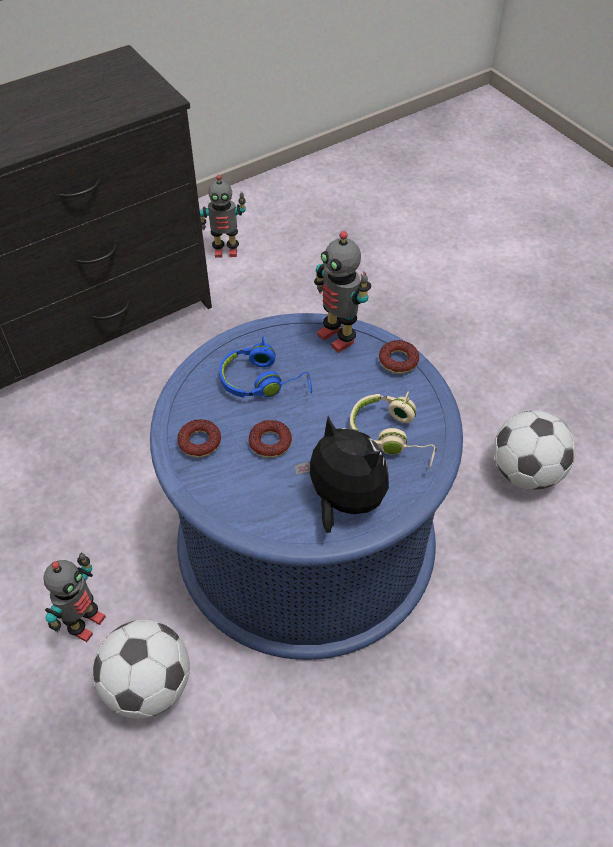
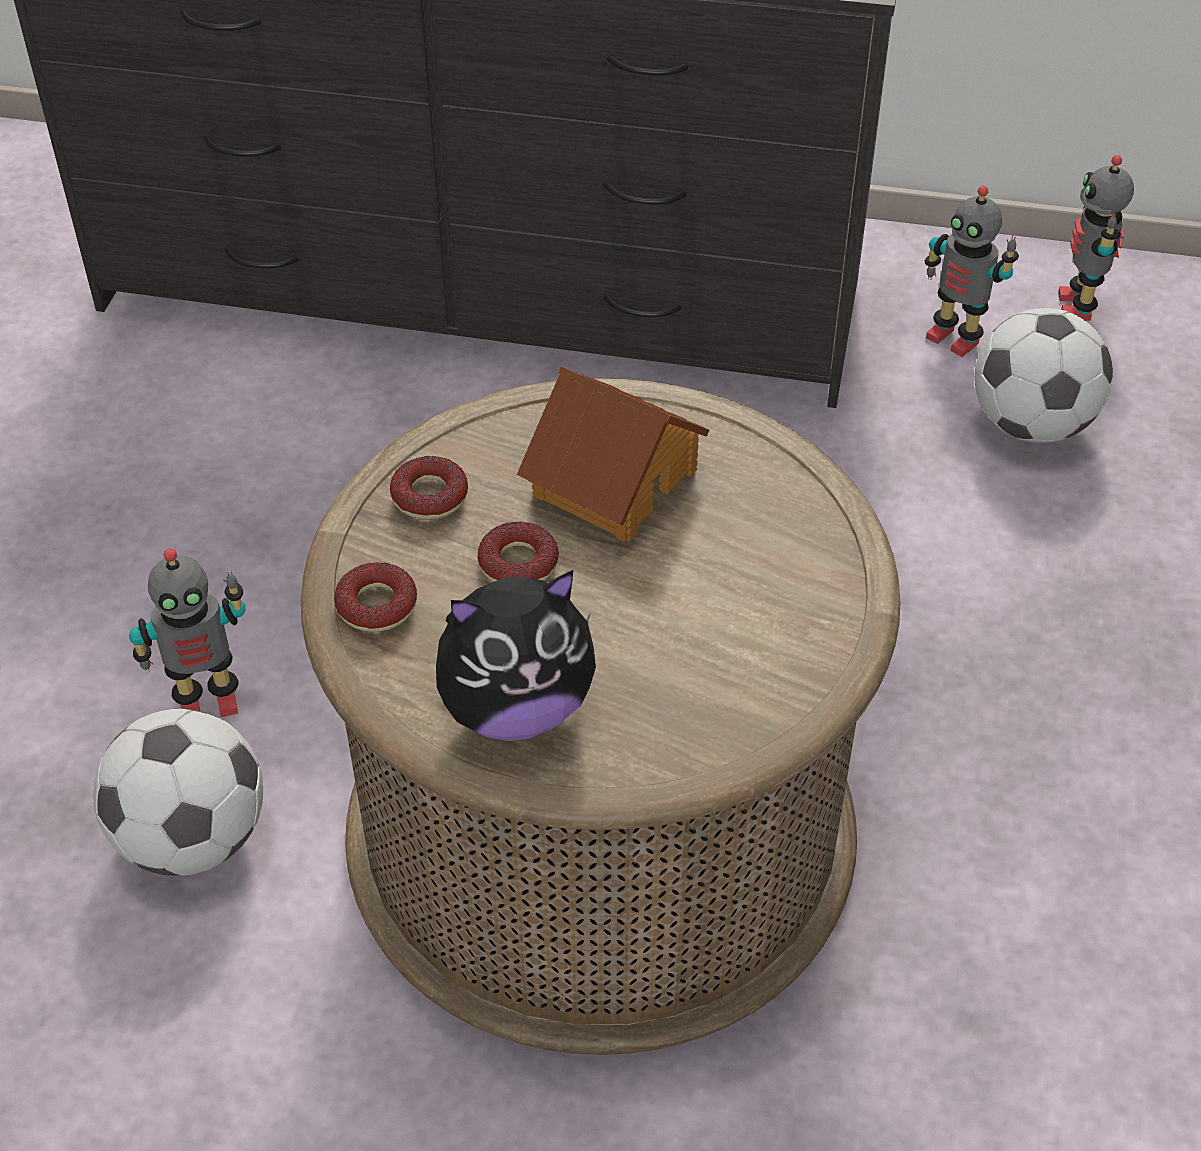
camera: 45 degrees right, 5 degrees down
blue coffee table [150,313,463,660] -> brown coffee table [301,378,901,1055]
blue headphones [219,336,312,398] -> toy house [517,367,709,542]
plush toy [295,416,389,533] -> plush toy turned 75 degrees clockwise [436,570,596,741]
toy robot [314,231,371,353] -> toy robot moved to [1058,155,1134,321]
beige headphones [350,392,437,468] -> none
donut [379,340,419,374] -> donut moved to [334,562,417,632]
football [494,411,576,490] -> football moved to [974,308,1113,443]

